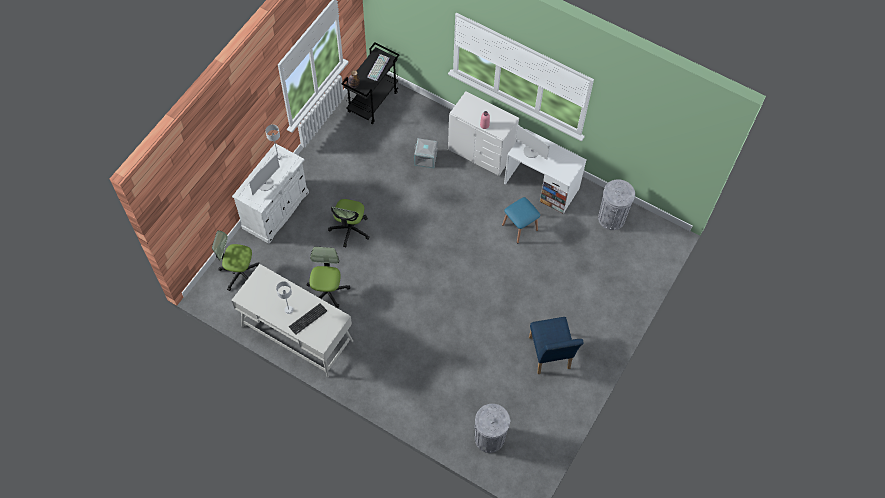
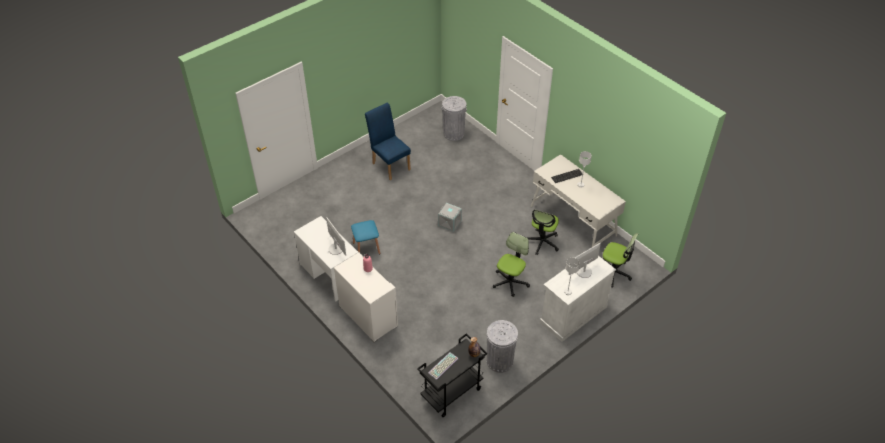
camera: 160 degrees left, 15 degrees down
grey storage box [414,138,437,168] -> grey storage box moved to [438,203,462,232]
blue chair [529,317,584,374] -> blue chair turned 45 degrees counterclockwise [365,103,411,180]
grey trash can [598,179,635,230] -> grey trash can moved to [487,320,518,373]

